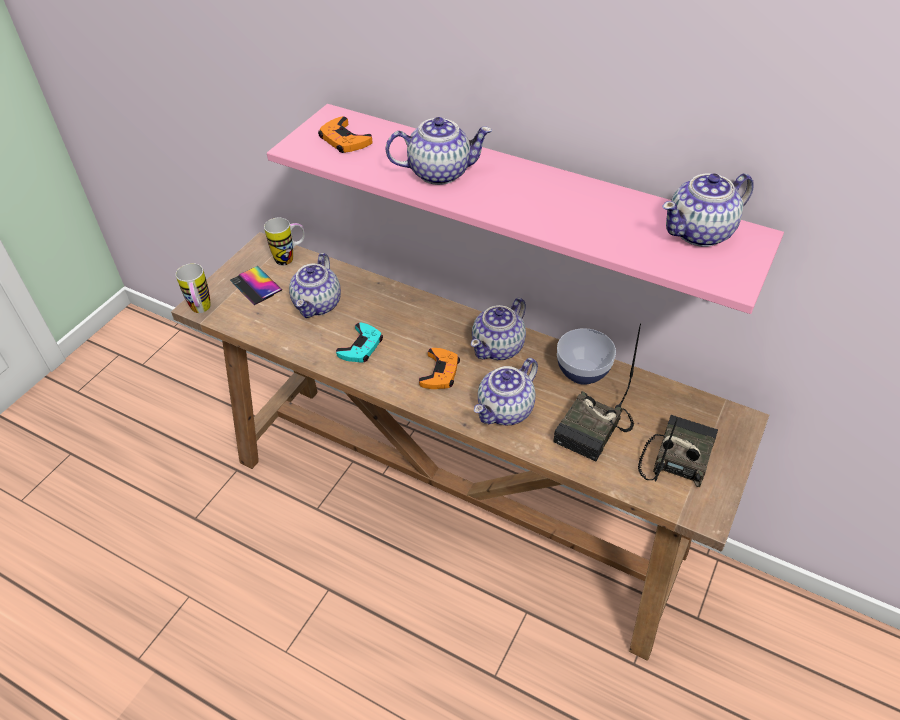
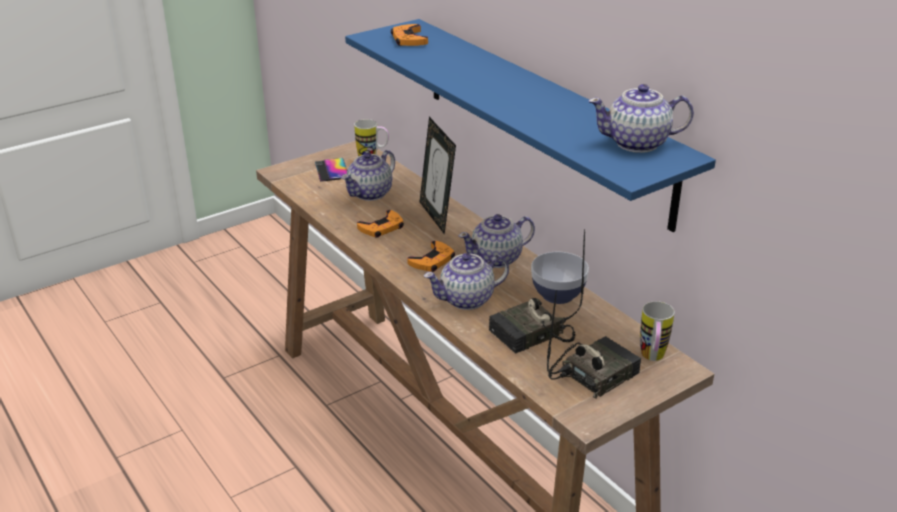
camera: 25 degrees right, 15 degrees down
mug [176,263,210,313] -> mug moved to [640,301,675,361]
pink shelf [267,104,784,314] -> blue shelf [345,19,716,232]
turquoise game controller [336,323,383,362] -> orange game controller [357,210,404,238]
teapot [385,117,492,185] -> none
none -> picture frame [420,117,456,235]

